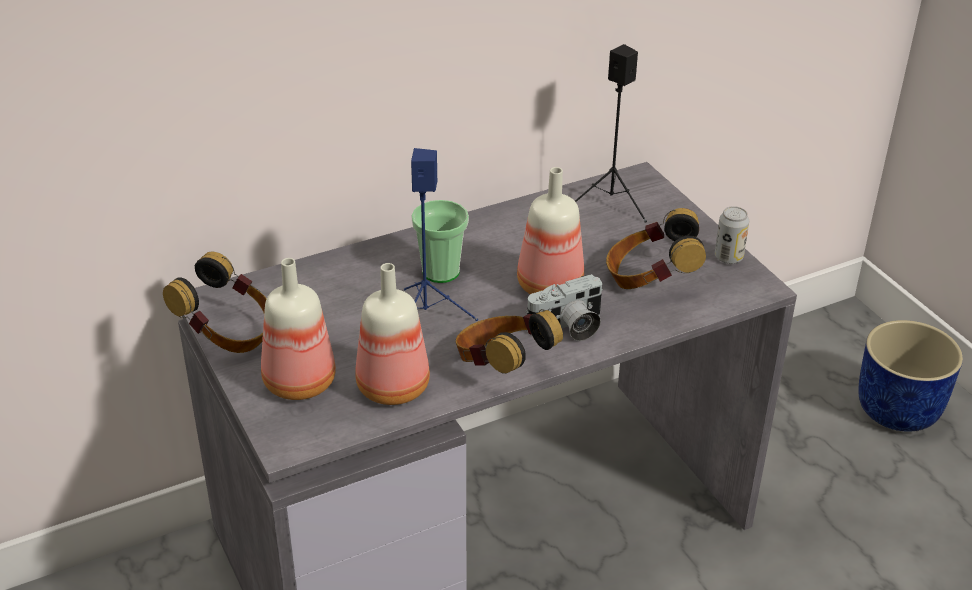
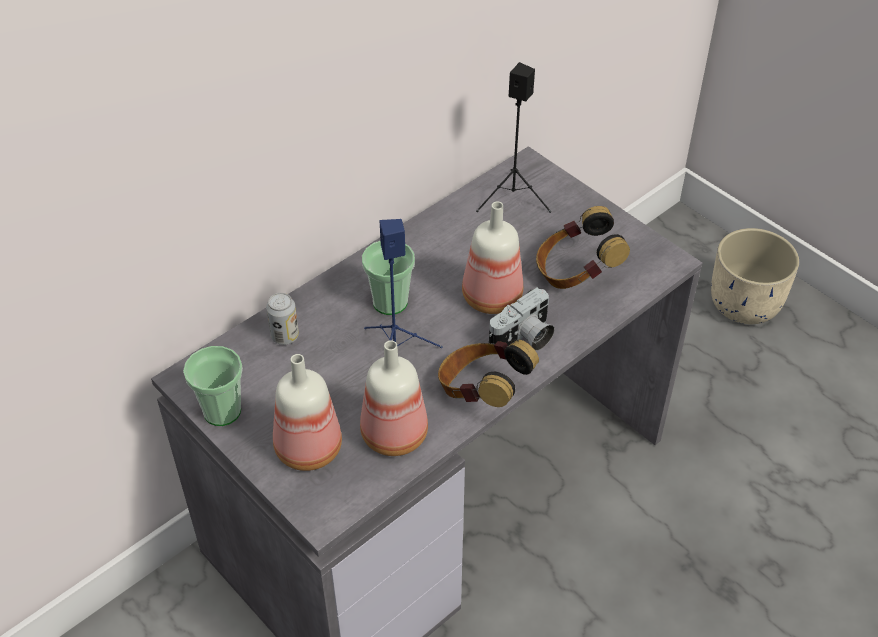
camera: 15 degrees left, 10 degrees up
headphones [163,251,267,353] -> cup [183,346,243,426]
can [715,206,749,264] -> can moved to [266,293,299,345]
blue planter [858,320,963,432] -> beige planter [711,228,799,324]

